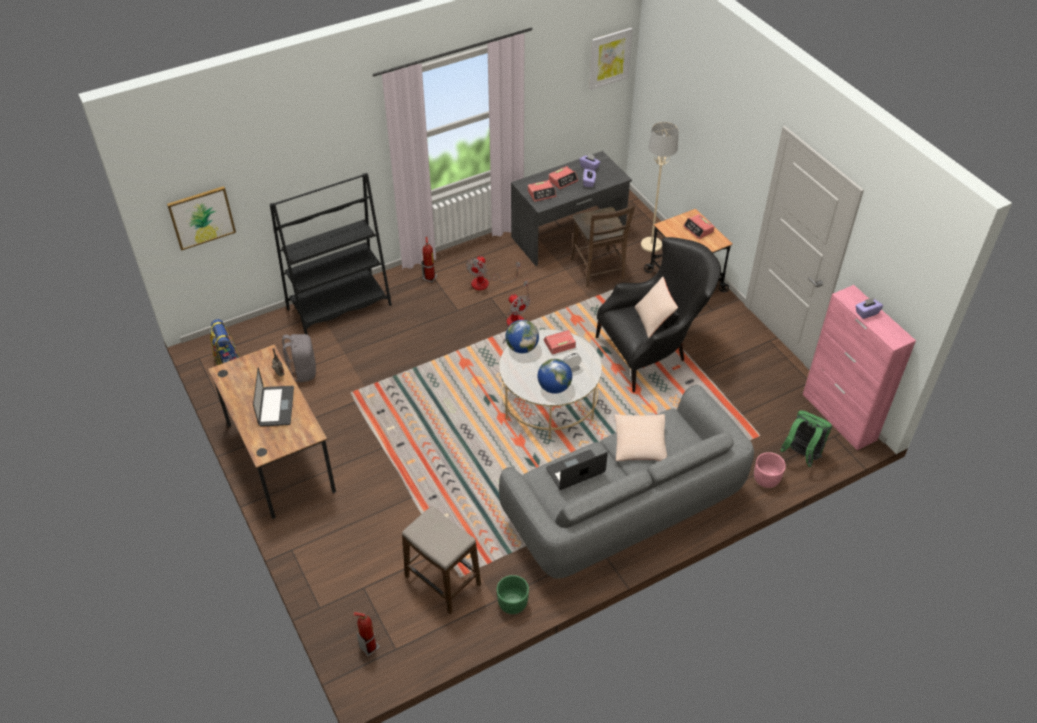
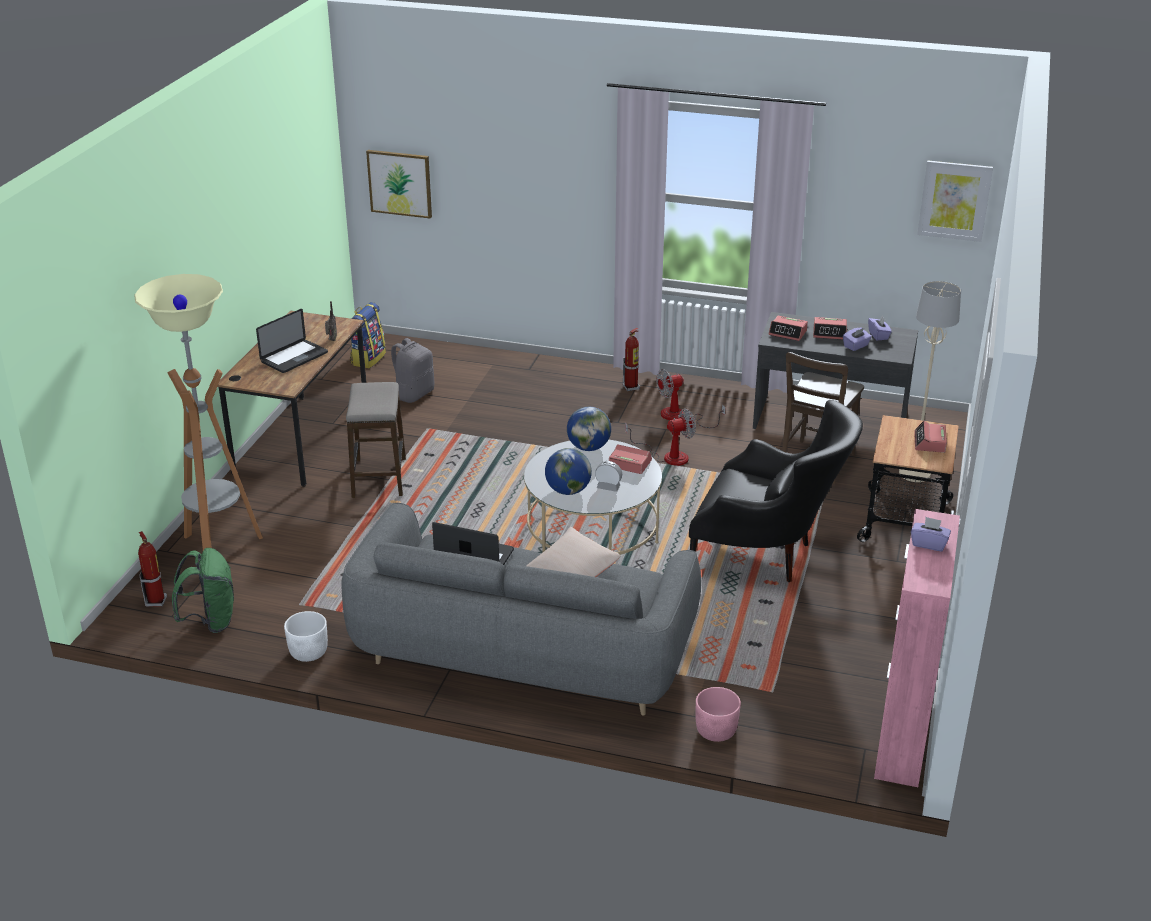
camera: 45 degrees right, 15 degrees down
black bookcase [270,173,392,335] -> none
stool [402,506,481,614] -> stool moved to [346,382,406,498]
green planter [497,575,529,614] -> white planter [284,611,328,662]
fan [507,280,530,326] -> fan turned 120 degrees counterclockwise [625,408,696,466]
beige pillow [635,277,678,338] -> none
green backpack [780,410,832,467] -> green backpack moved to [172,548,234,633]
none -> floor lamp [134,274,263,550]

